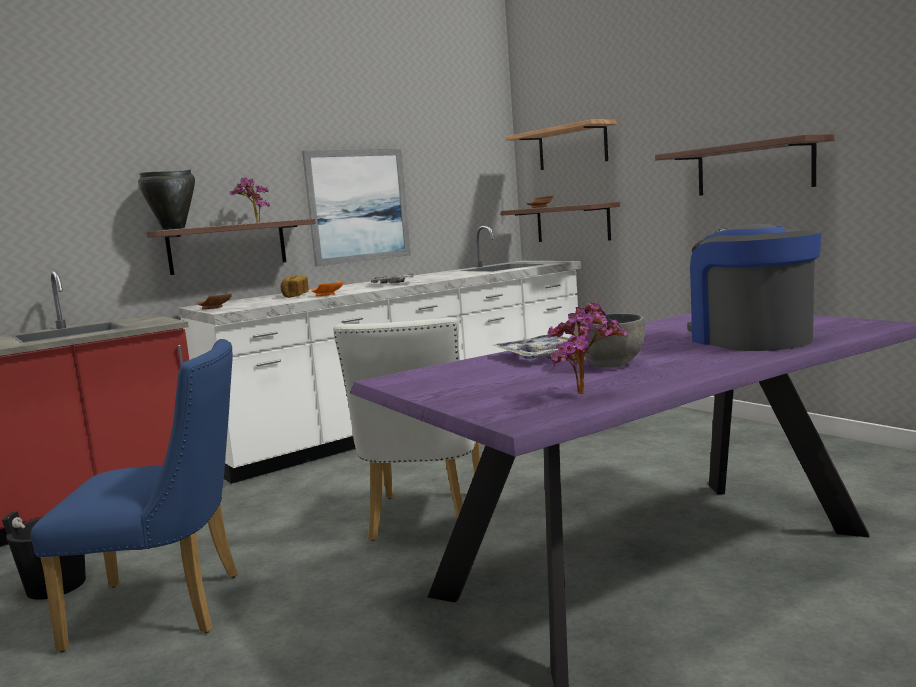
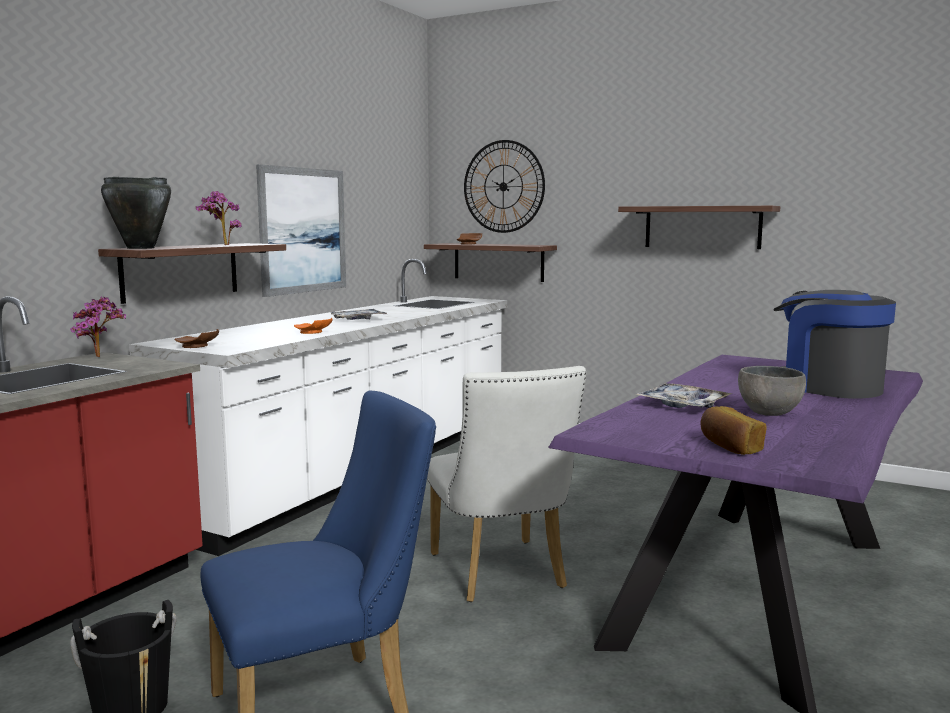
camera: 25 degrees left, 0 degrees up
bread [281,276,309,298] -> bread moved to [701,406,767,455]
shelf [506,120,618,170] -> wall clock [464,140,545,233]
potted plant [547,302,627,395] -> potted plant moved to [70,297,126,357]

